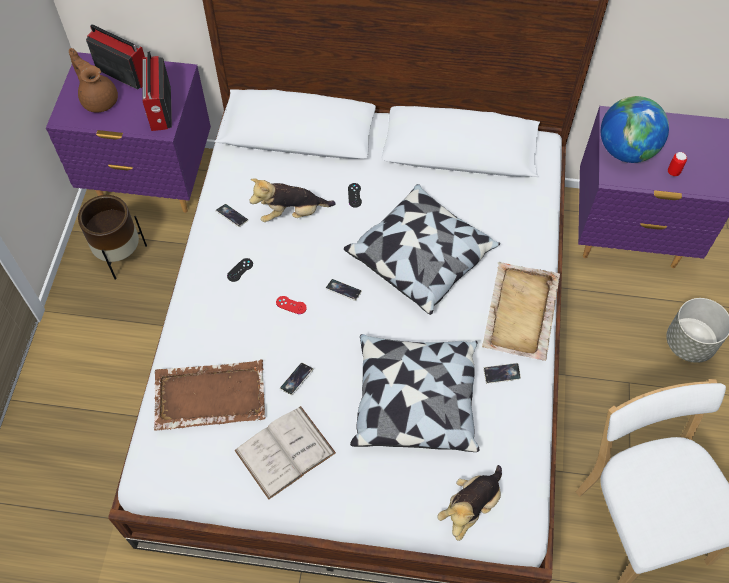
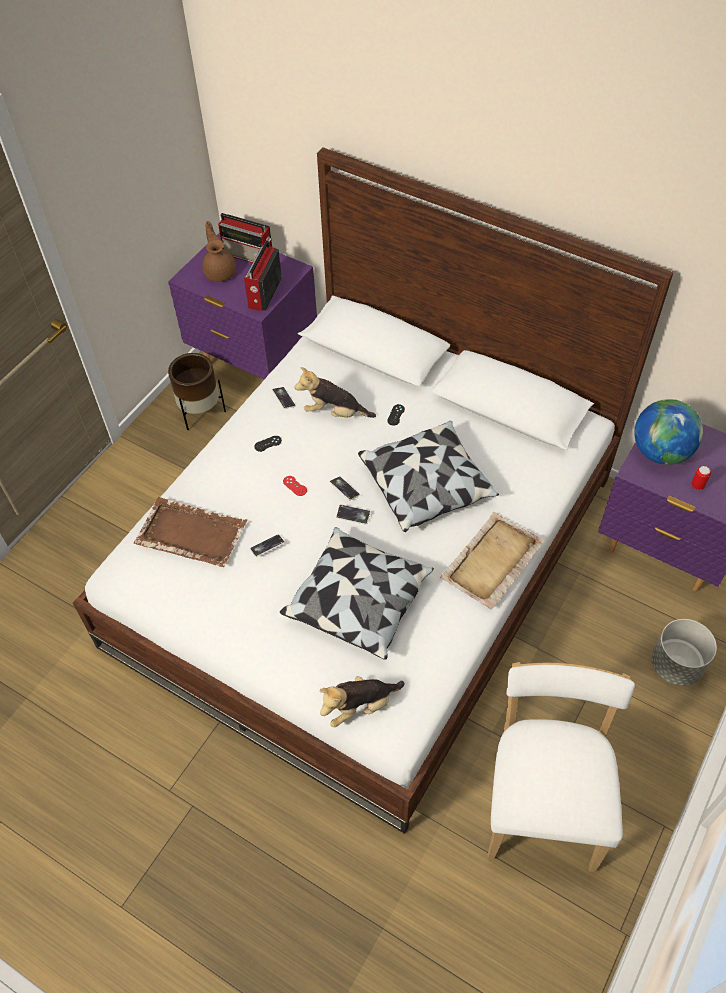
camera: 25 degrees right, 5 degrees down
radio [86,24,145,90] -> radio turned 150 degrees clockwise [218,213,272,263]
white book [234,406,336,500] -> none
phone [483,363,521,384] -> phone moved to [336,504,370,524]

